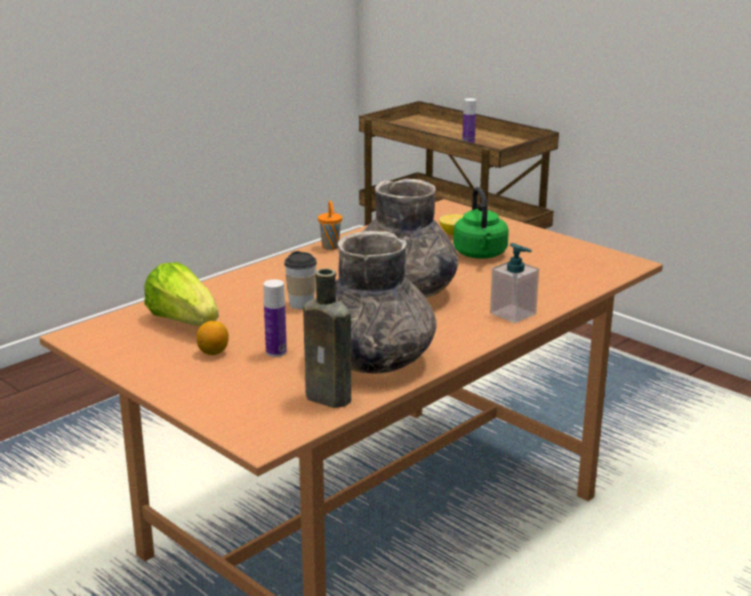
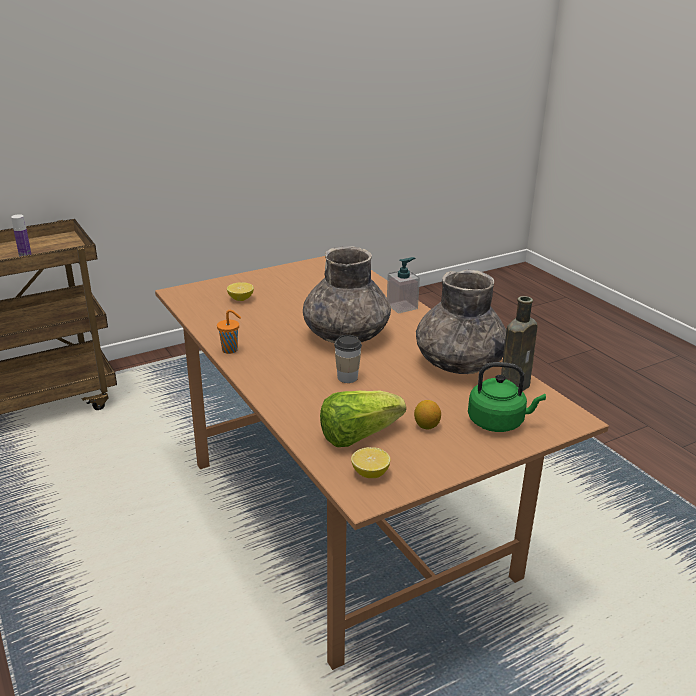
camera: 75 degrees left, 5 degrees up
bottle [264,279,287,357] -> none
green kettle [453,187,509,259] -> green kettle moved to [468,362,546,432]
none -> lemon [351,447,390,478]

